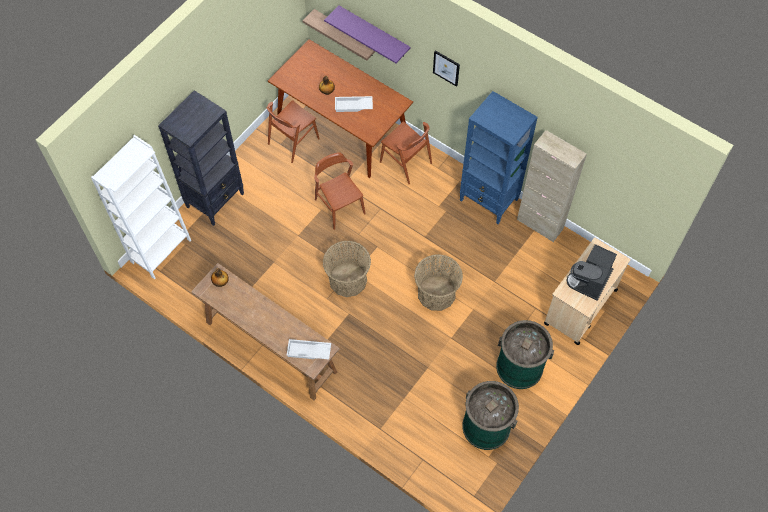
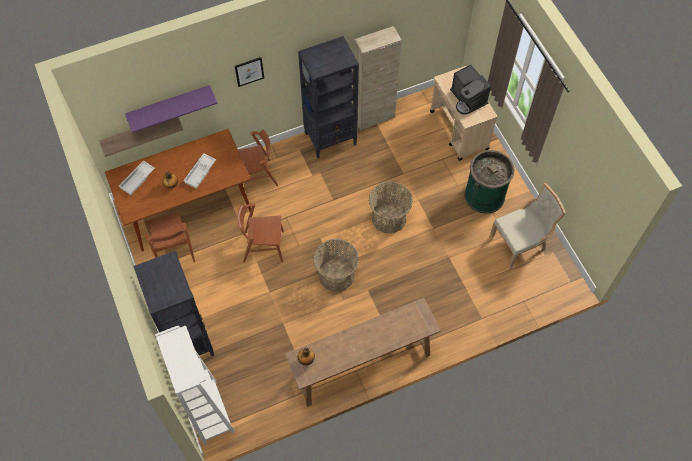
camera: 60 degrees left, 0 degrees up
white tray [286,339,331,359] -> white tray moved to [119,160,155,195]
blue bookcase [460,91,538,224] -> black bookcase [298,36,359,159]
green trash can [462,381,519,450] -> beige chair [489,183,566,270]

